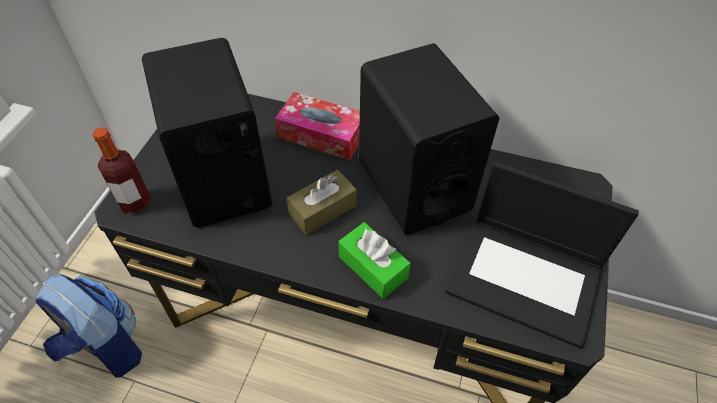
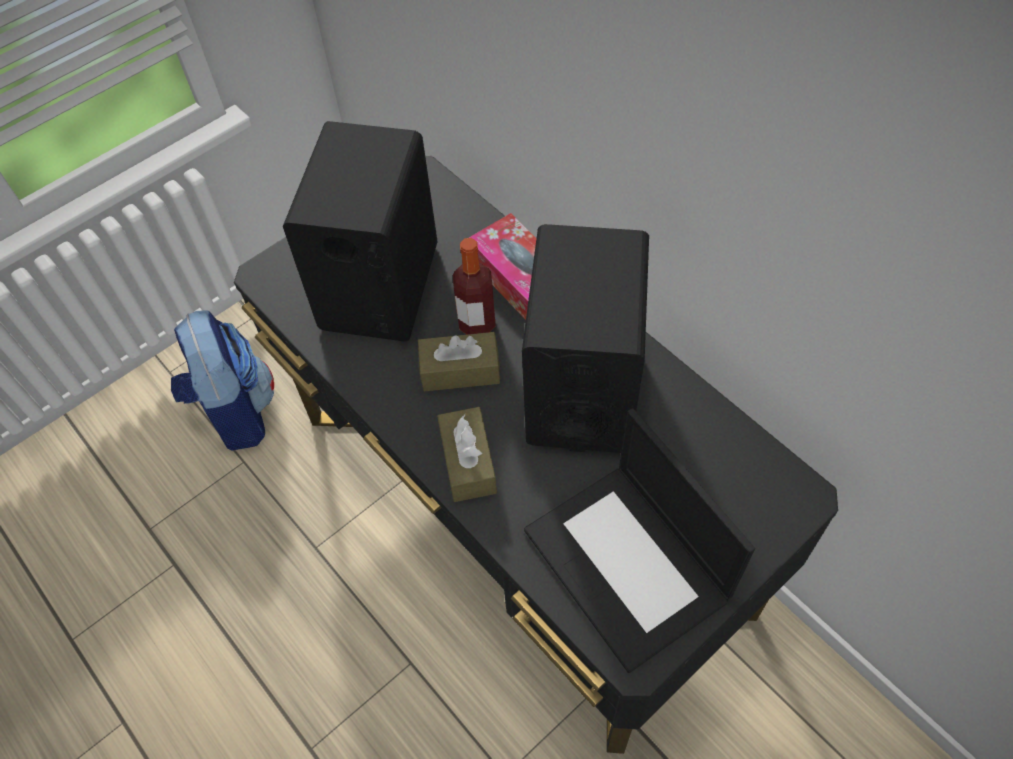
camera: 35 degrees right, 5 degrees up
bottle [92,127,151,213] -> bottle moved to [453,238,496,334]
green tissue box [338,222,411,299] -> brown tissue box [437,407,497,502]

